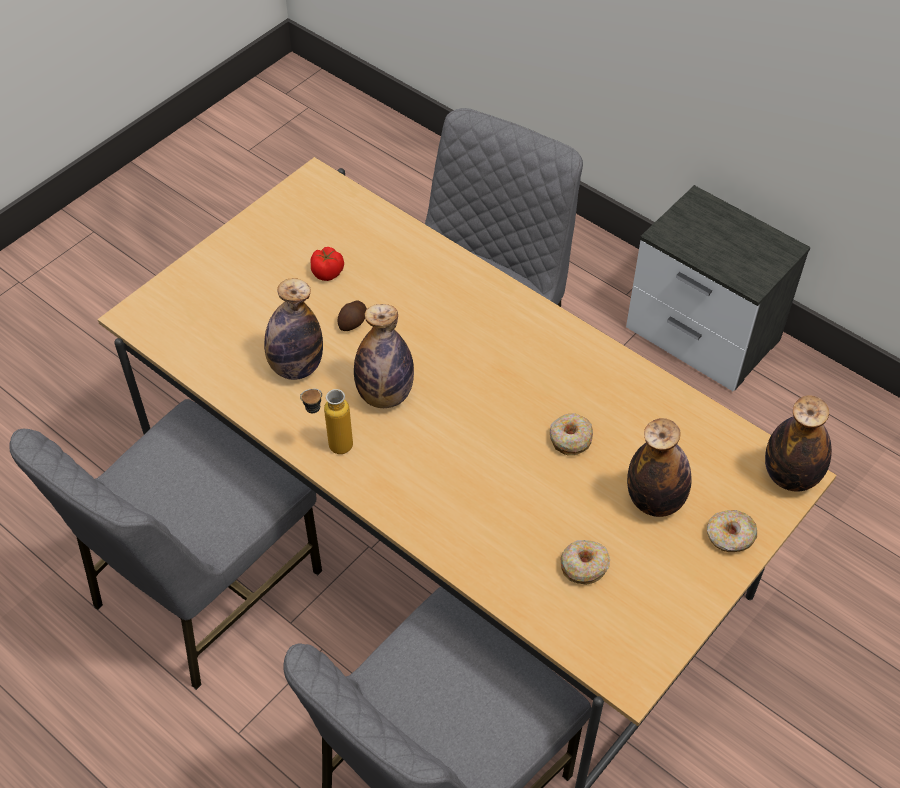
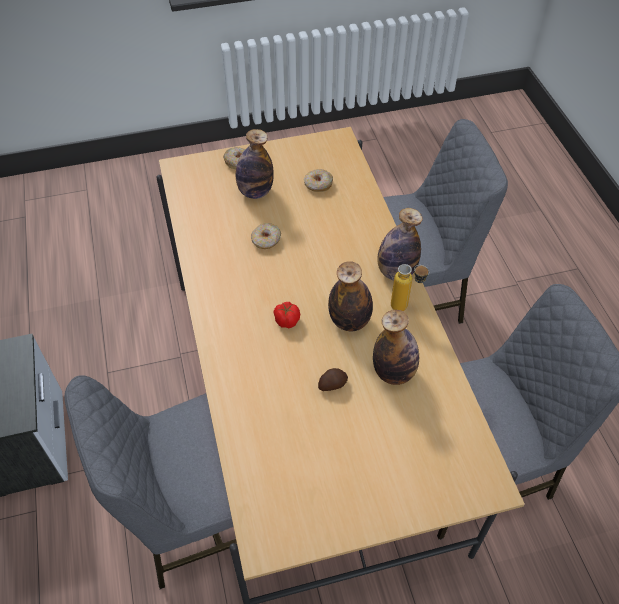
camera: 145 degrees left, 0 degrees up
tomato [311,247,344,281] -> tomato moved to [273,302,300,328]
bottle [765,395,832,491] -> bottle moved to [377,208,423,280]

